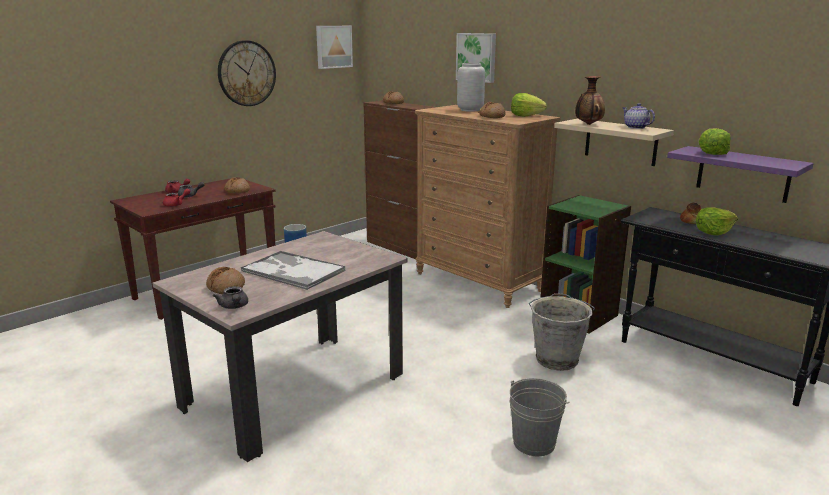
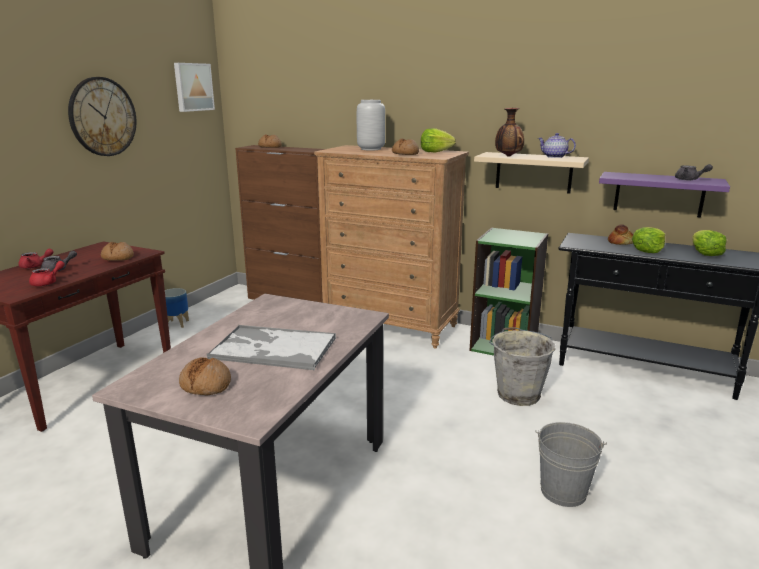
camera: 20 degrees left, 0 degrees up
grey teapot [213,286,248,309] -> grey teapot moved to [675,164,713,180]
picture [456,33,496,83] -> none
lettuce [699,128,731,155] -> lettuce moved to [692,230,726,256]

